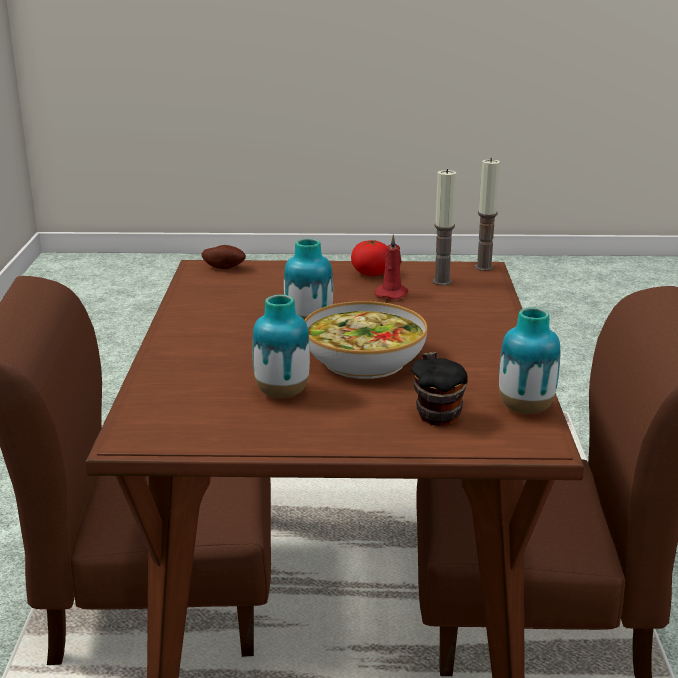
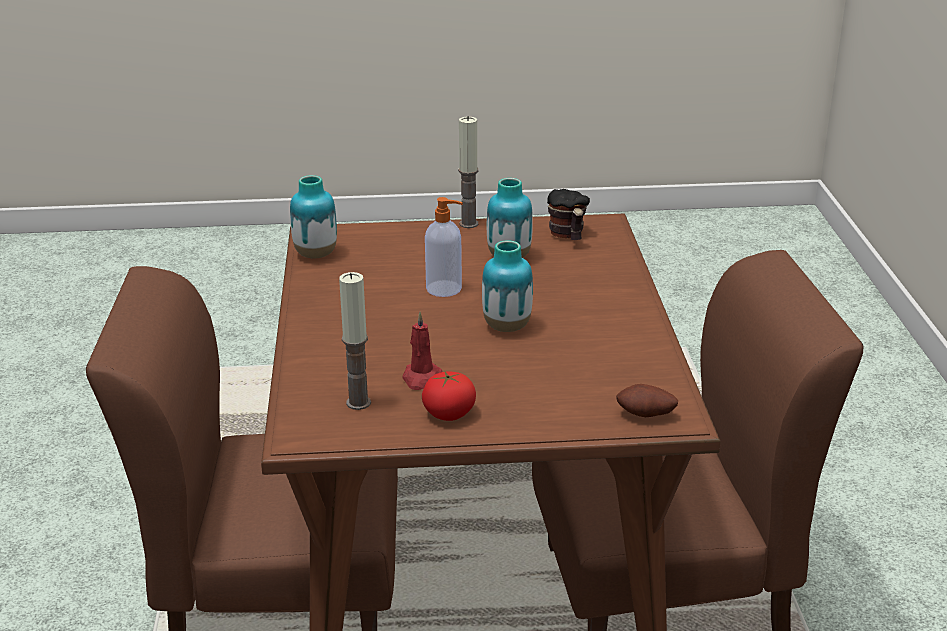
camera: 175 degrees right, 5 degrees up
bowl [305,301,427,379] -> soap dispenser [425,197,463,297]
mug [411,352,468,426] -> mug moved to [547,189,590,240]
candle [475,158,500,271] -> candle moved to [458,116,478,228]

